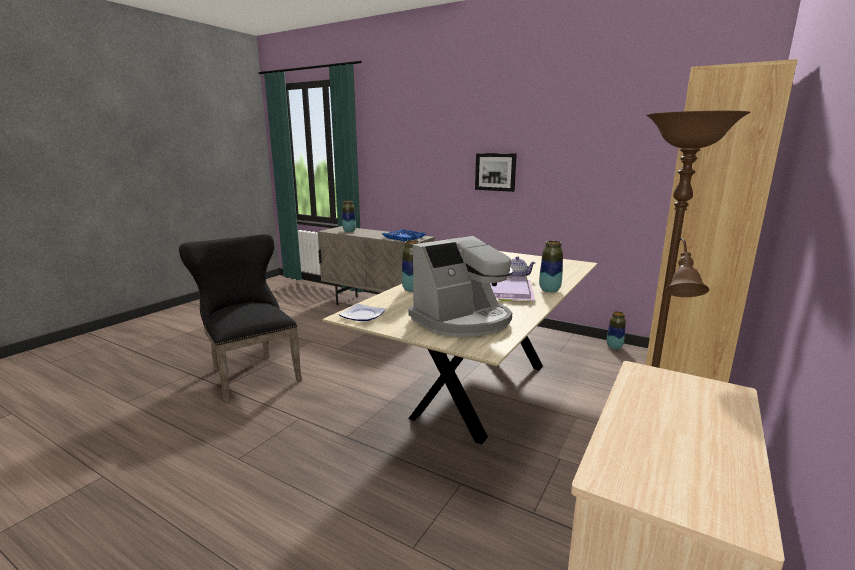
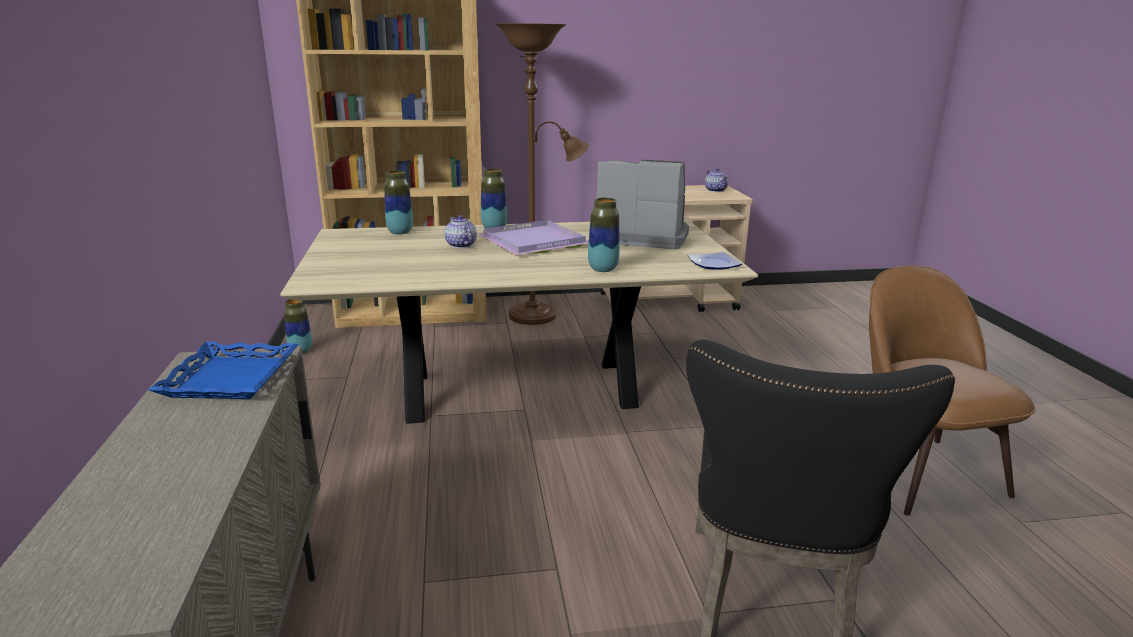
camera: 130 degrees left, 5 degrees up
vase [342,201,356,232] -> vase moved to [384,170,413,235]
picture [475,153,517,192] -> none
none -> teapot [705,168,728,192]
none -> brown chair [869,266,1035,516]

